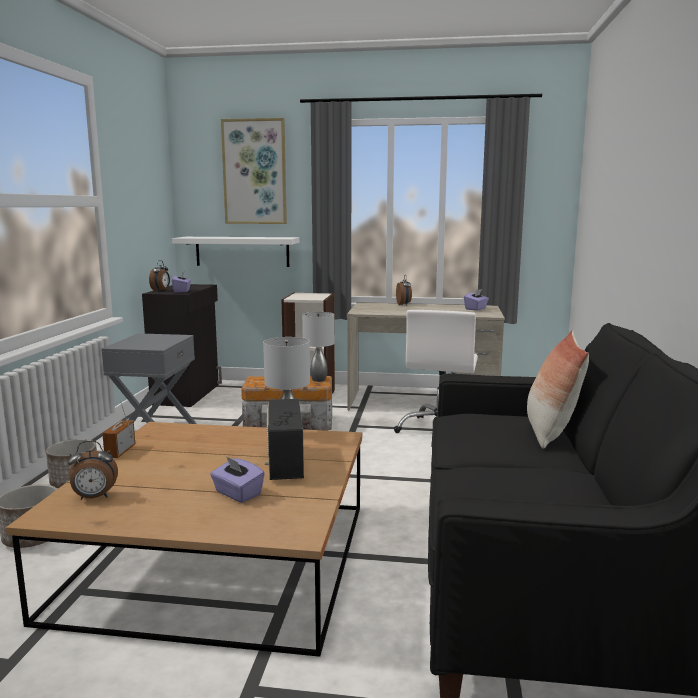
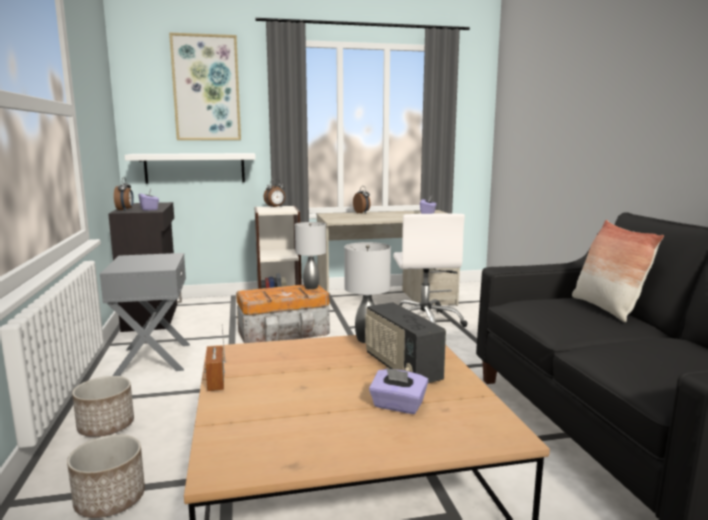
camera: 20 degrees left, 0 degrees up
alarm clock [68,441,118,500] -> alarm clock moved to [264,179,285,207]

